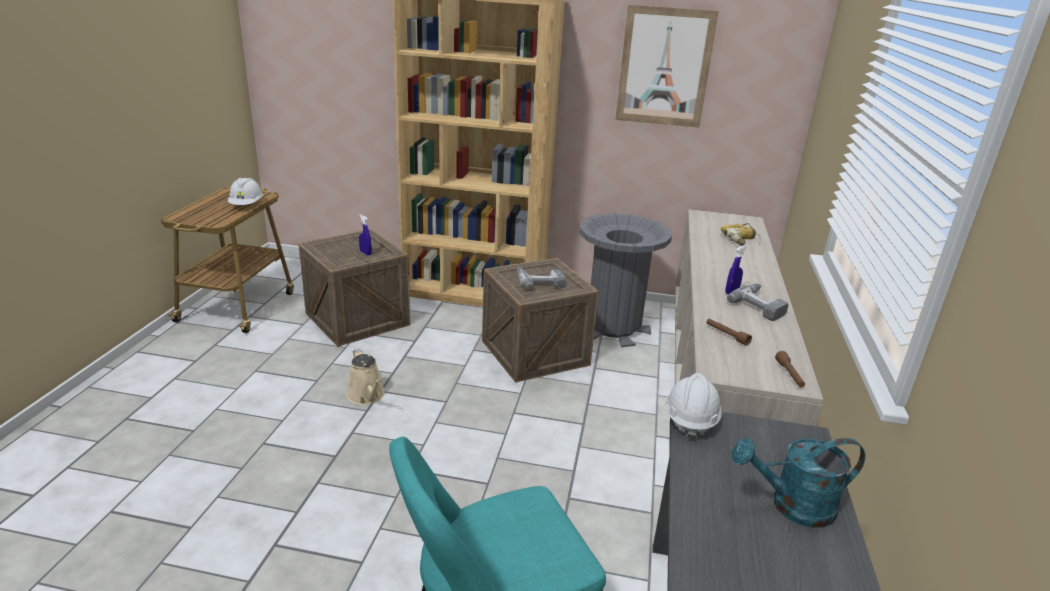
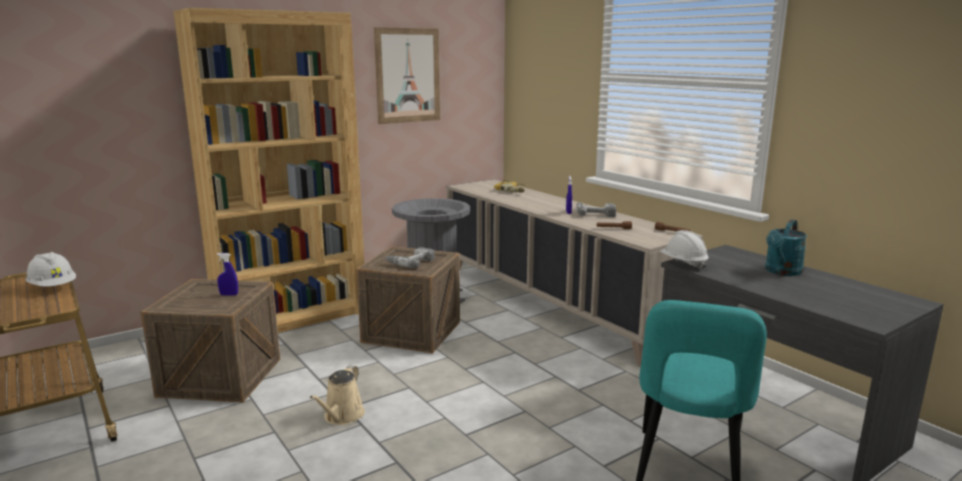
camera: 45 degrees left, 10 degrees down
beige watering can [347,349,385,405] -> beige watering can turned 90 degrees clockwise [310,366,365,425]

